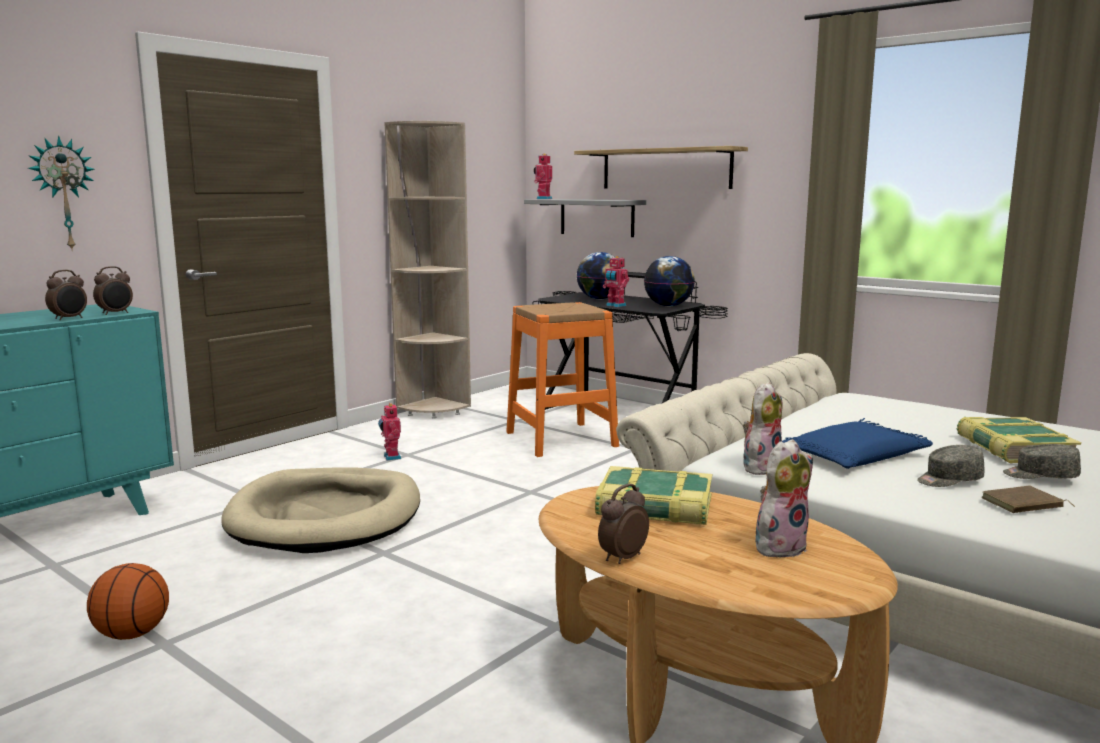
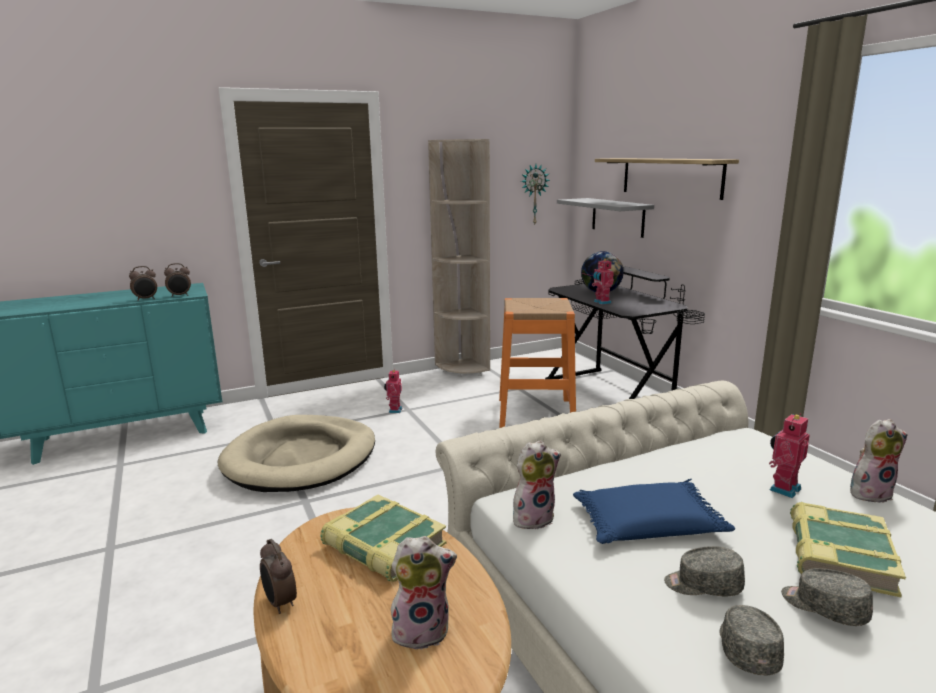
camera: 25 degrees right, 5 degrees up
wall clock [28,136,95,251] -> wall clock moved to [521,164,550,226]
basketball [87,563,169,640] -> none
toy robot [534,153,552,199] -> toy robot moved to [769,413,810,498]
alarm clock [598,484,649,564] -> alarm clock turned 105 degrees counterclockwise [260,539,297,614]
globe [644,256,695,306] -> none
brown book [982,486,1075,513] -> grey cap [720,605,784,675]
none -> plush toy [850,419,907,503]

